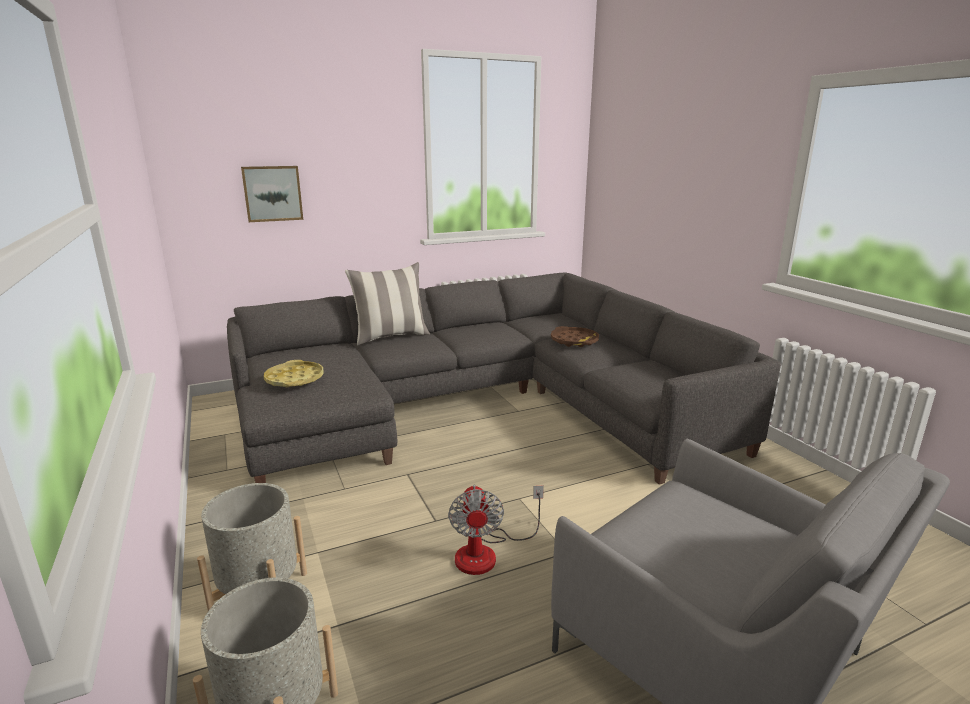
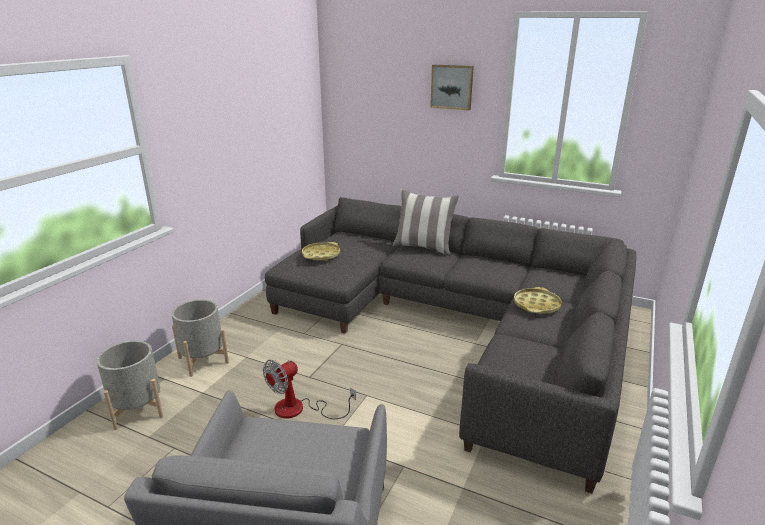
camera: 50 degrees right, 5 degrees up
picture [241,166,303,222] -> picture moved to [430,65,474,110]
brown tray [551,326,599,347] -> yellow tray [514,287,562,314]

